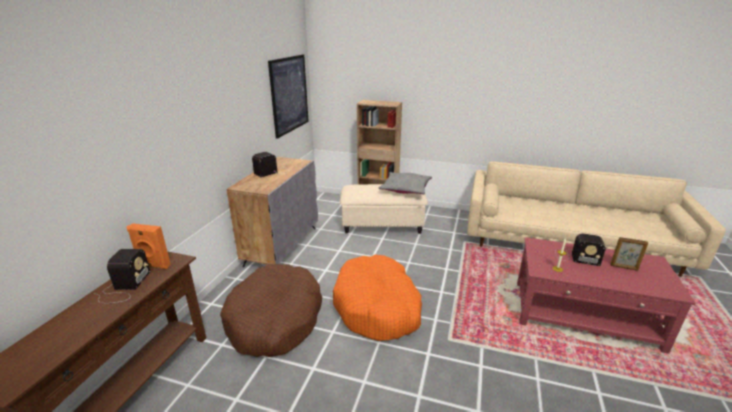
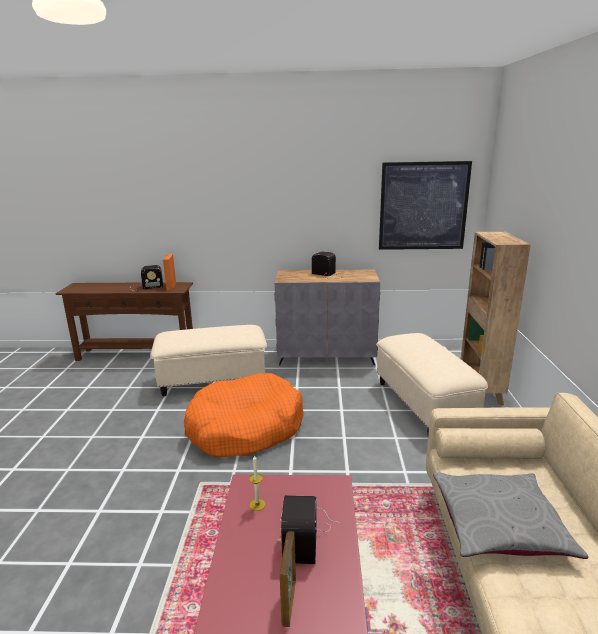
camera: 75 degrees right, 5 degrees down
brown dog bed [220,264,322,357] -> beige ottoman [150,325,267,396]
grey pillow [378,172,432,194] -> grey pillow moved to [433,472,588,559]

